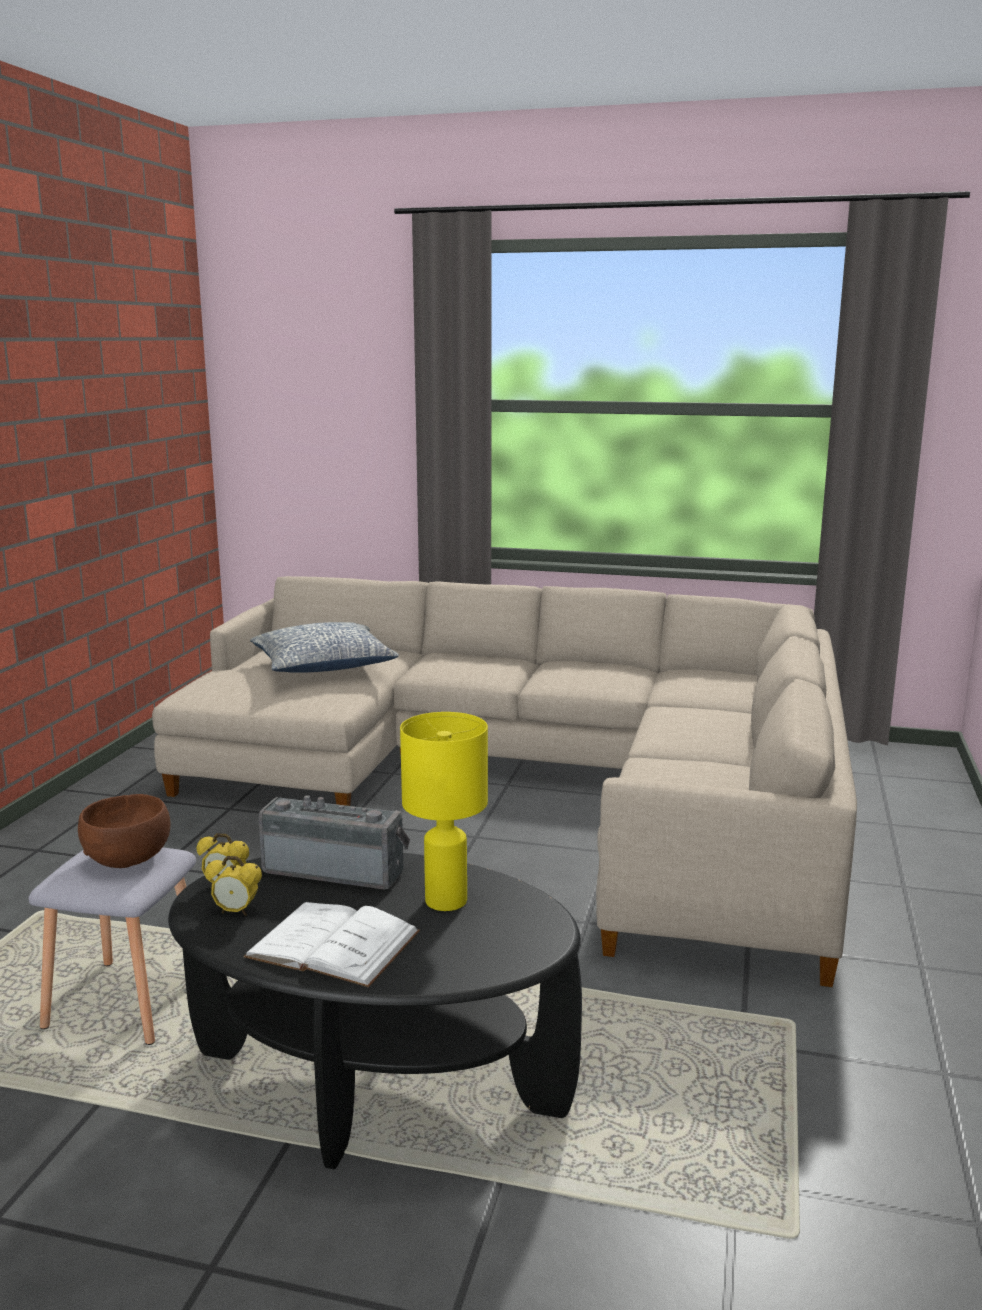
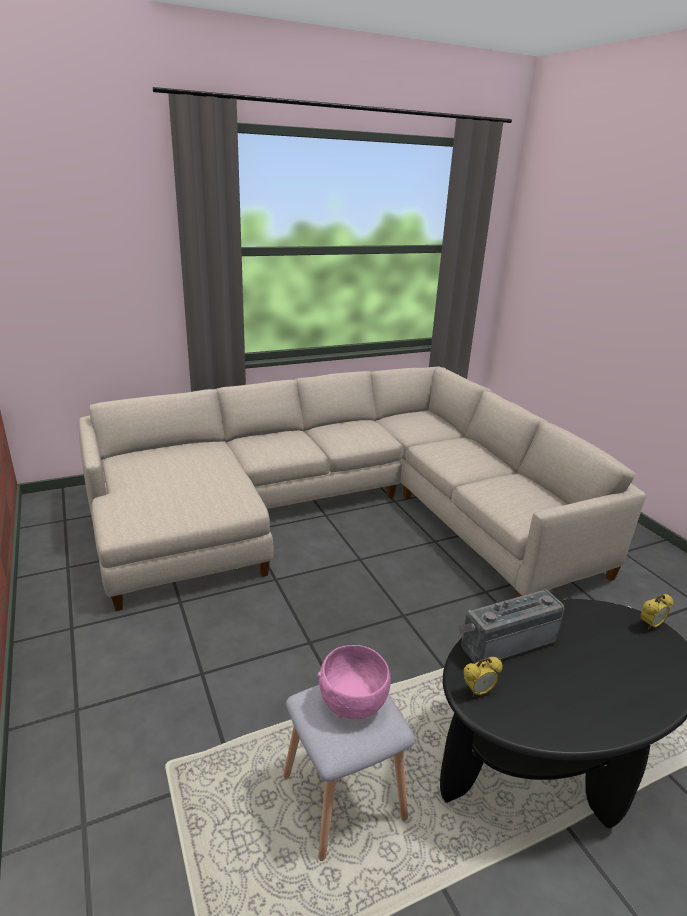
camera: 40 degrees left, 10 degrees up
brown bowl [78,794,171,868] -> pink bowl [317,645,391,719]
alarm clock [205,856,262,916] -> alarm clock moved to [641,594,673,630]
white book [244,902,420,987] -> none
pillow [250,622,399,673] -> none
yellow table lamp [400,712,488,911] -> none

